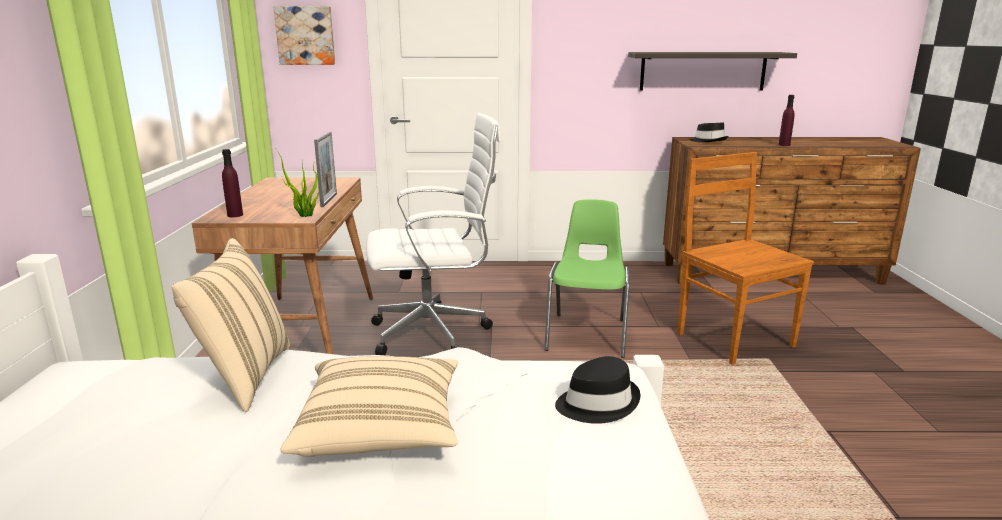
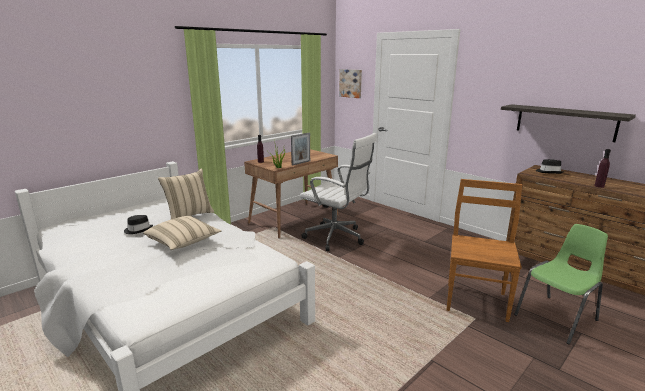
camera: 45 degrees right, 0 degrees up
green chair [544,199,630,358] -> green chair moved to [514,224,608,344]
black hat [555,356,640,424] -> black hat moved to [124,215,153,234]

